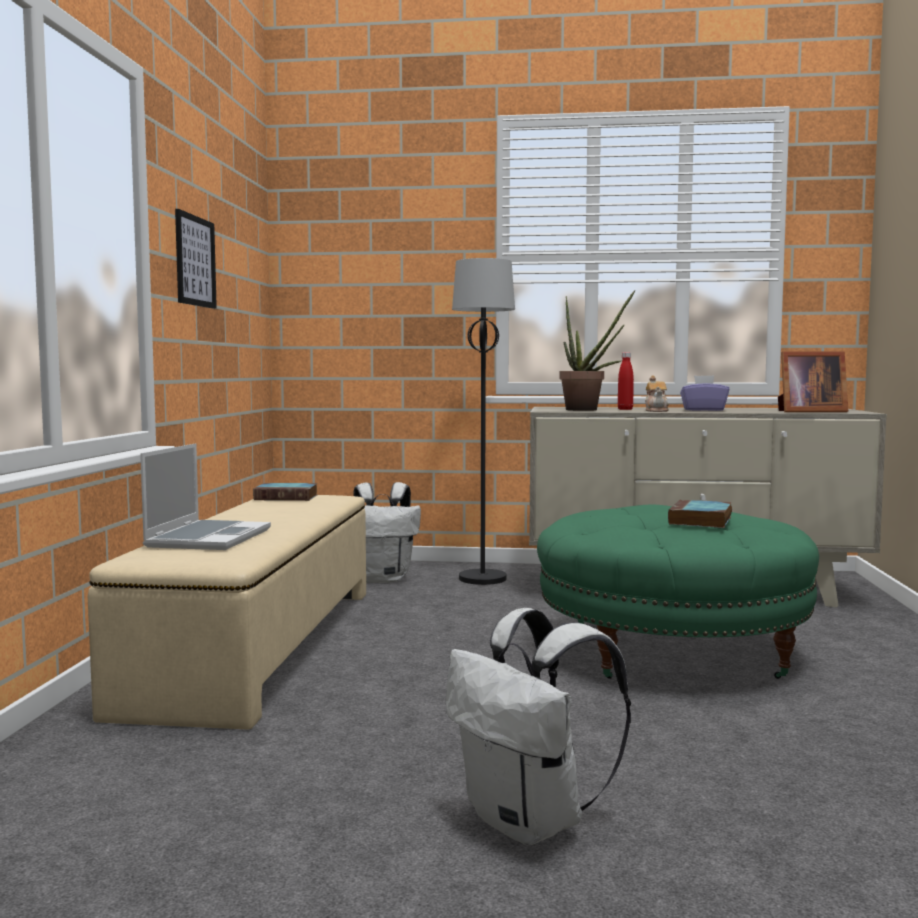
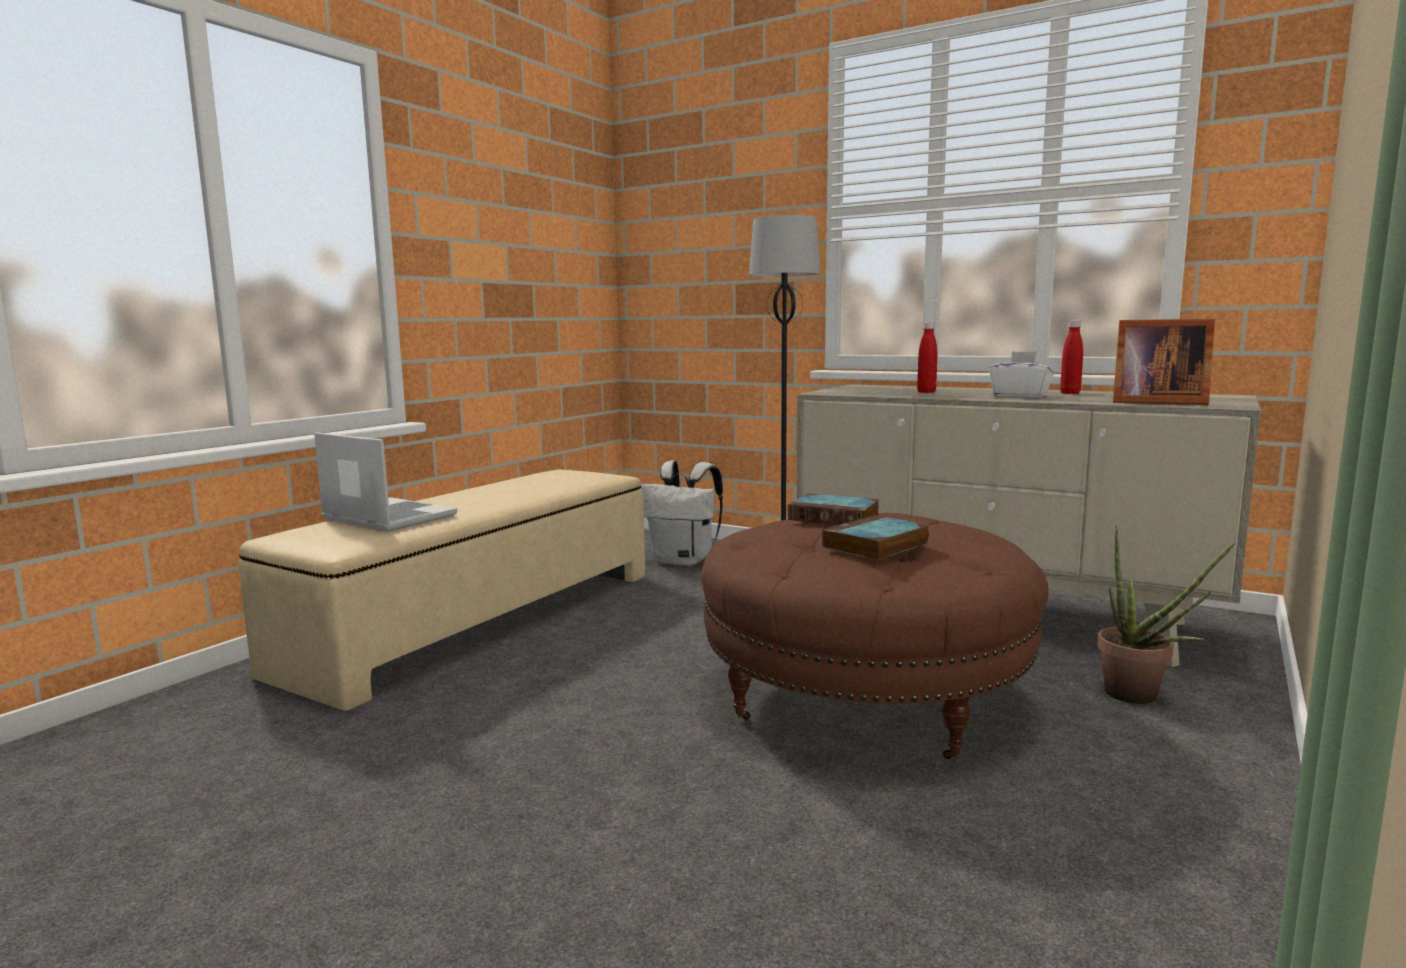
camera: 25 degrees right, 5 degrees up
laptop [140,443,271,550] -> laptop turned 90 degrees counterclockwise [314,432,457,532]
picture [175,209,217,309] -> none
book [253,483,318,501] -> book moved to [788,493,880,525]
white backpack [445,608,631,845] -> none
green ottoman [537,504,819,679] -> brown ottoman [701,513,1049,759]
potted plant [560,290,635,411] -> potted plant moved to [1097,525,1235,704]
teapot [645,375,669,412] -> none
purple tissue box [680,375,729,411] -> white tissue box [989,351,1054,397]
none -> red bottle [1060,320,1083,394]

